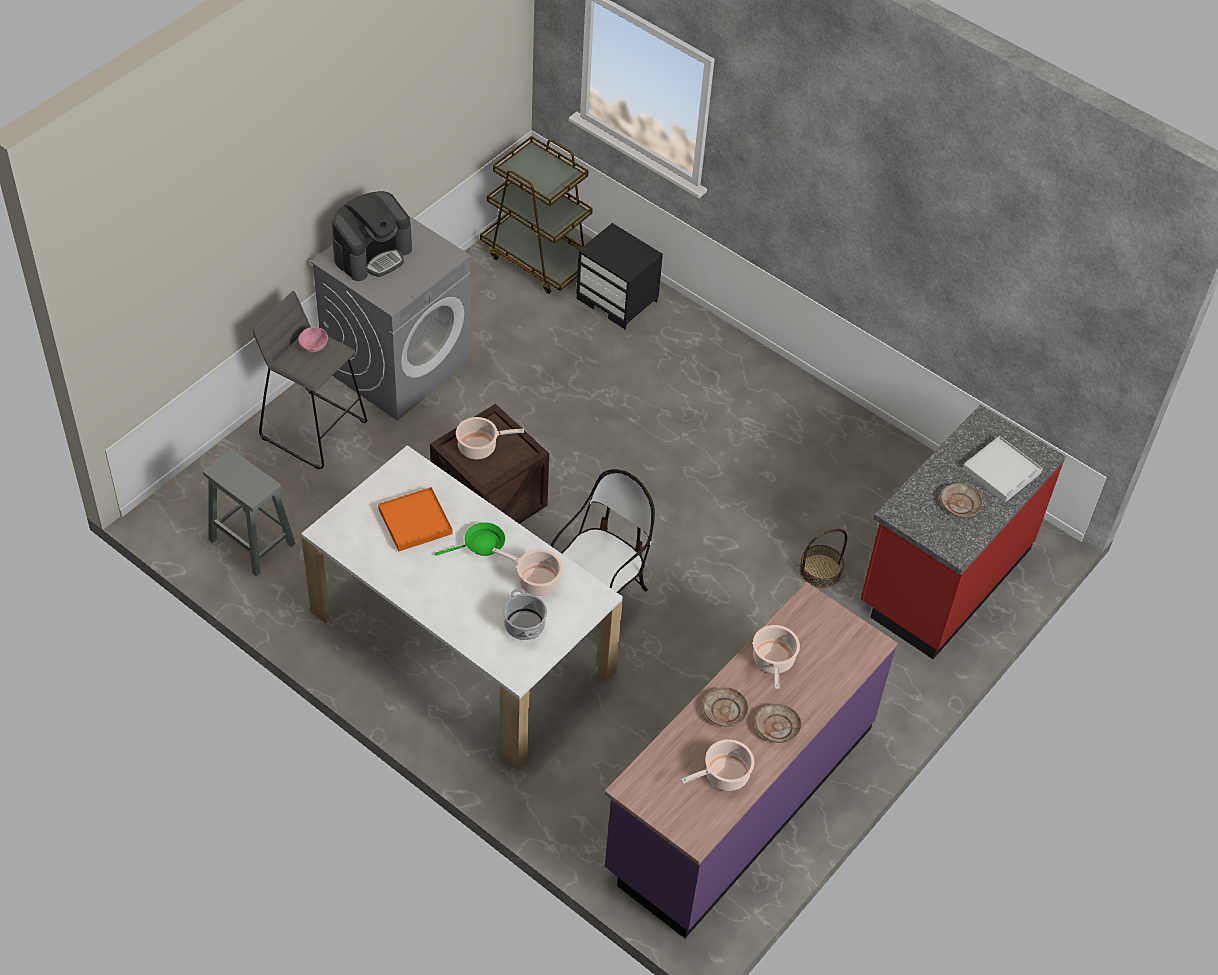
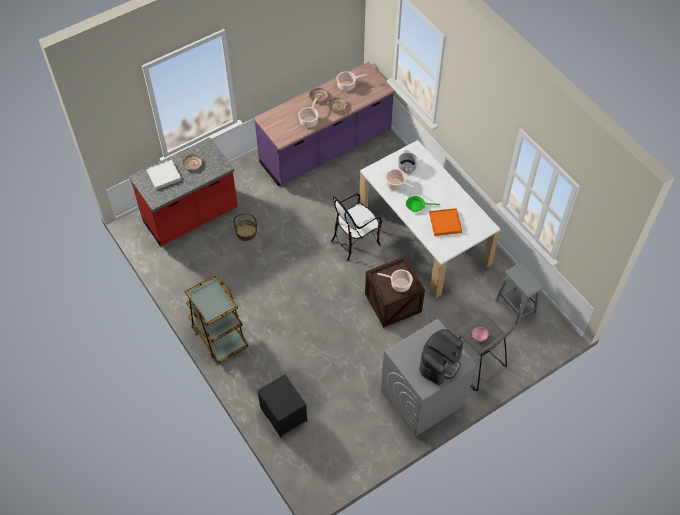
camera: 160 degrees left, 5 degrees up
coffee machine [332,191,412,281] -> coffee machine turned 150 degrees clockwise [419,329,463,385]
brown cart [480,136,593,294] -> brown cart moved to [185,275,248,363]

